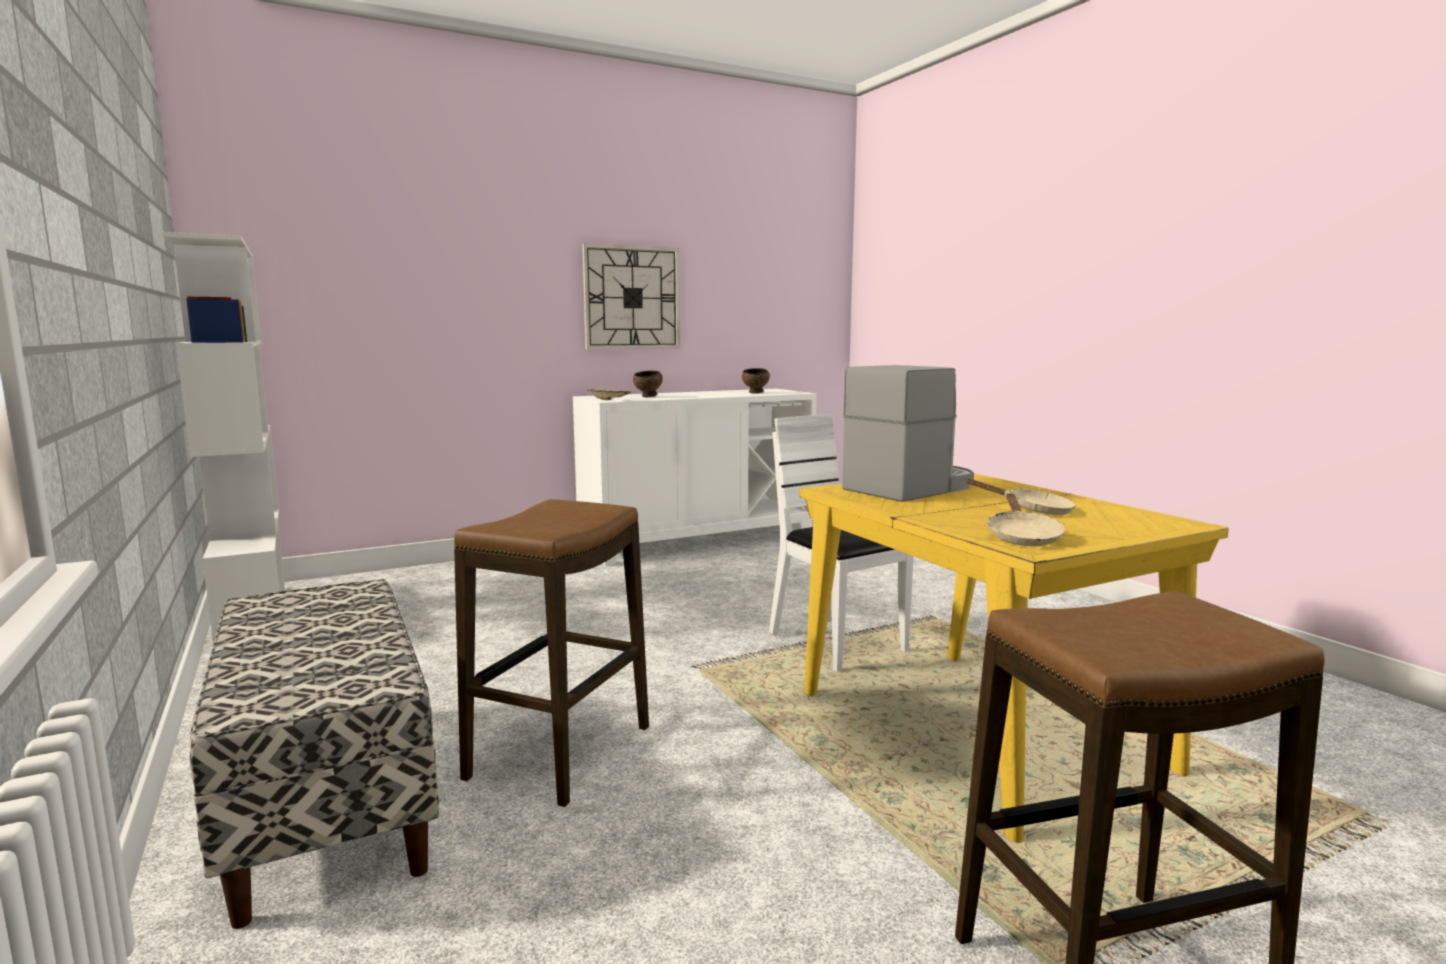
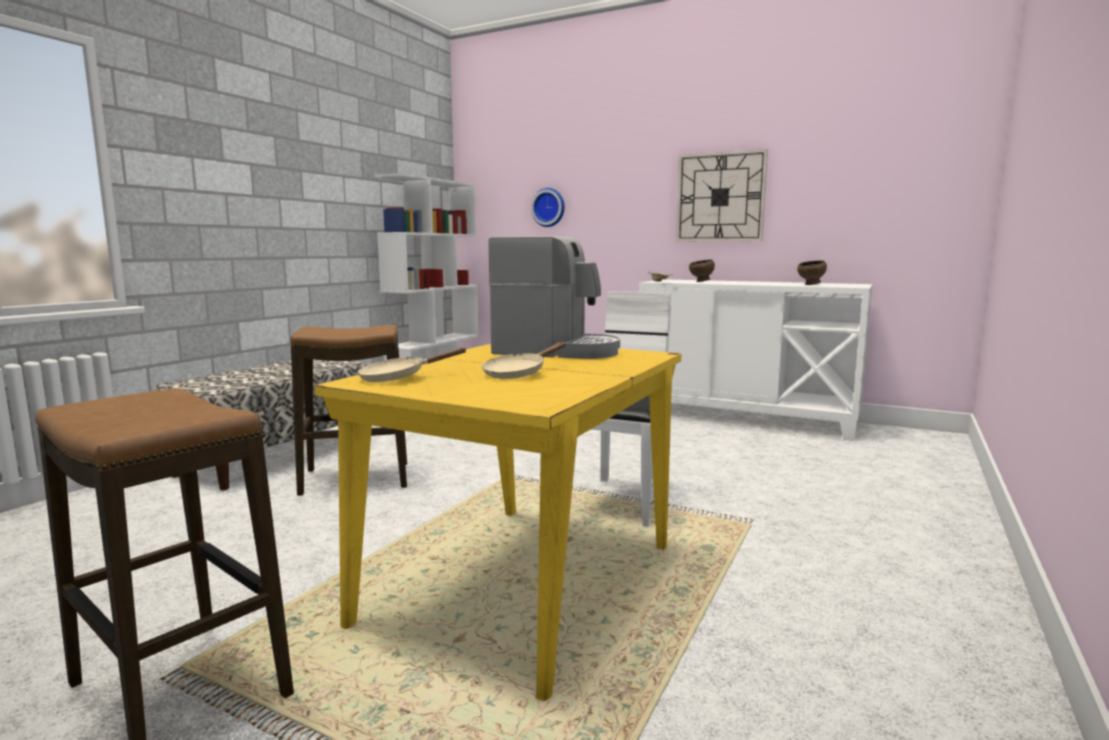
camera: 55 degrees right, 0 degrees up
beige frying pan [965,479,1076,515] -> beige frying pan turned 45 degrees clockwise [482,342,566,379]
none -> wall clock [531,188,565,227]

